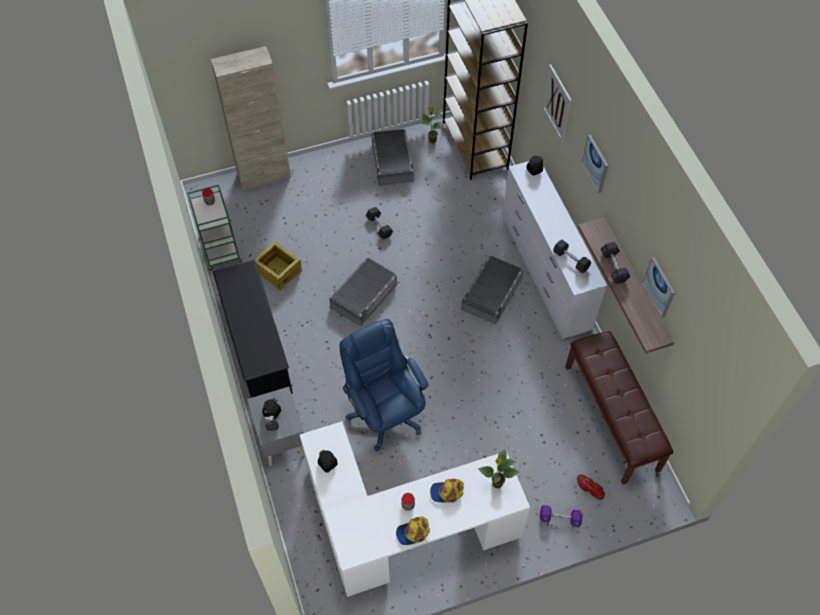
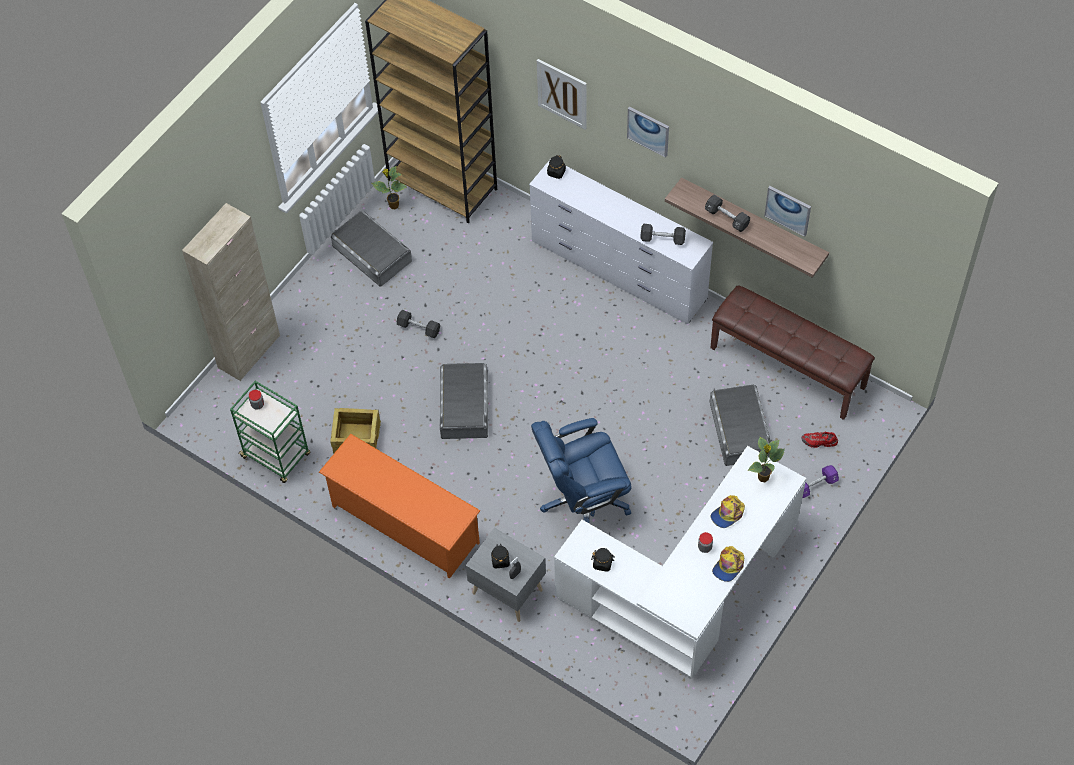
camera: 35 degrees left, 0 degrees up
black shoe rack [213,260,293,398] -> orange shoe rack [319,434,480,578]
blue office chair [340,319,428,451] -> blue office chair turned 45 degrees counterclockwise [531,418,632,523]
grey storage box [461,256,523,324] -> grey storage box moved to [709,385,771,466]

